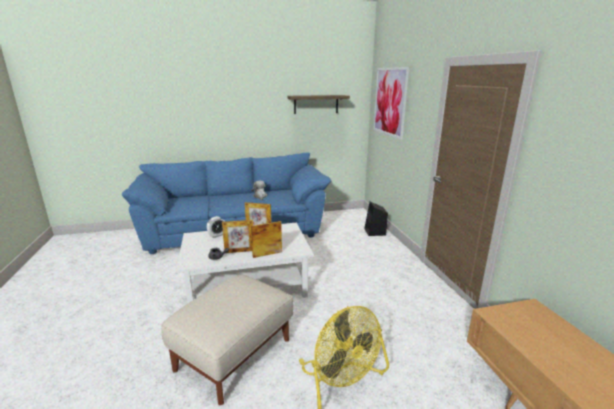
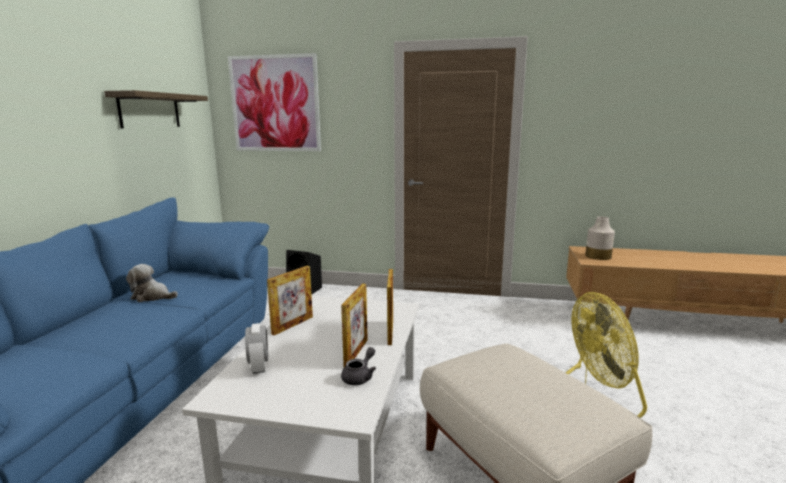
camera: 65 degrees left, 5 degrees down
none -> beige vase [585,216,615,260]

